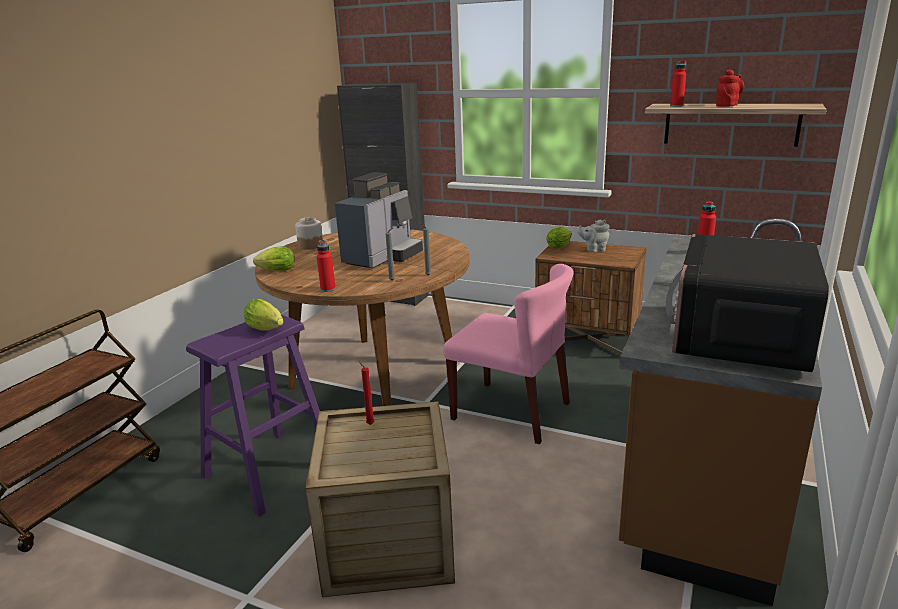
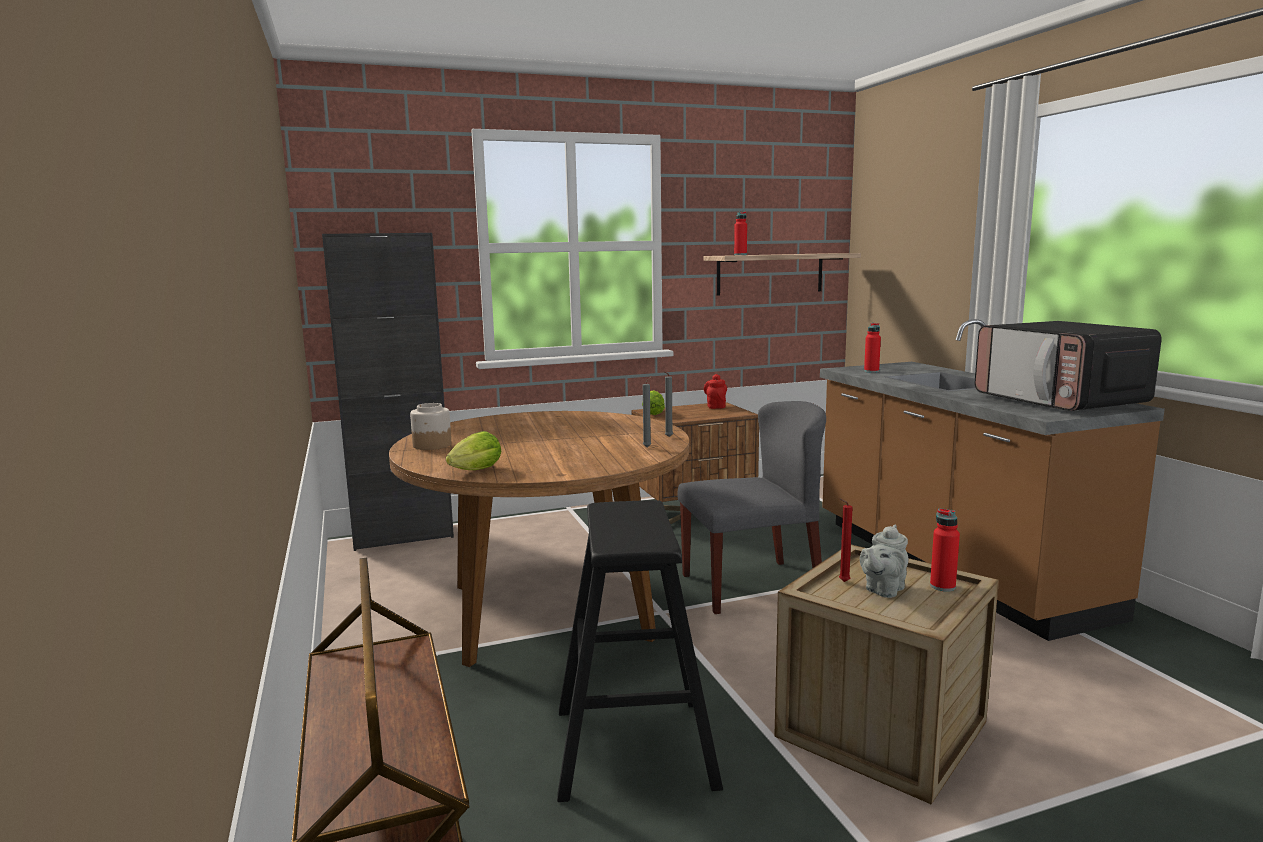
camera: 45 degrees left, 10 degrees down
purple stool [186,315,320,517] -> black stool [557,500,723,802]
lettuce [244,299,283,331] -> none
red bottle [317,240,336,292] -> red bottle moved to [930,508,960,592]
coffee machine [335,172,423,268] -> none
pink chair [443,264,574,444] -> grey chair [677,401,826,614]
grey teapot [577,220,610,252] -> grey teapot moved to [860,525,908,598]
red teapot [716,69,744,107] -> red teapot moved to [704,374,727,409]

